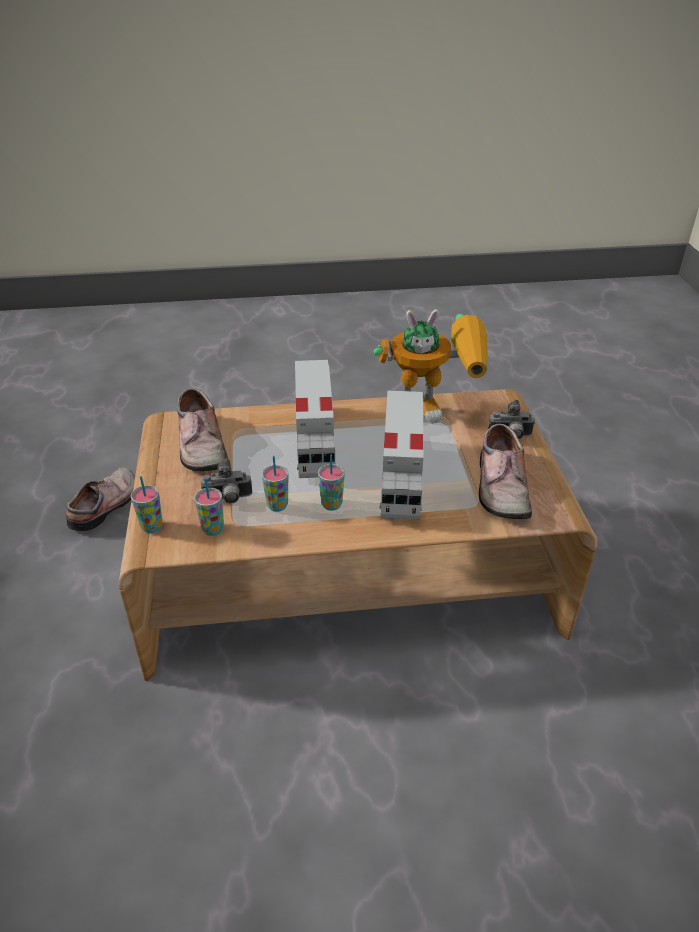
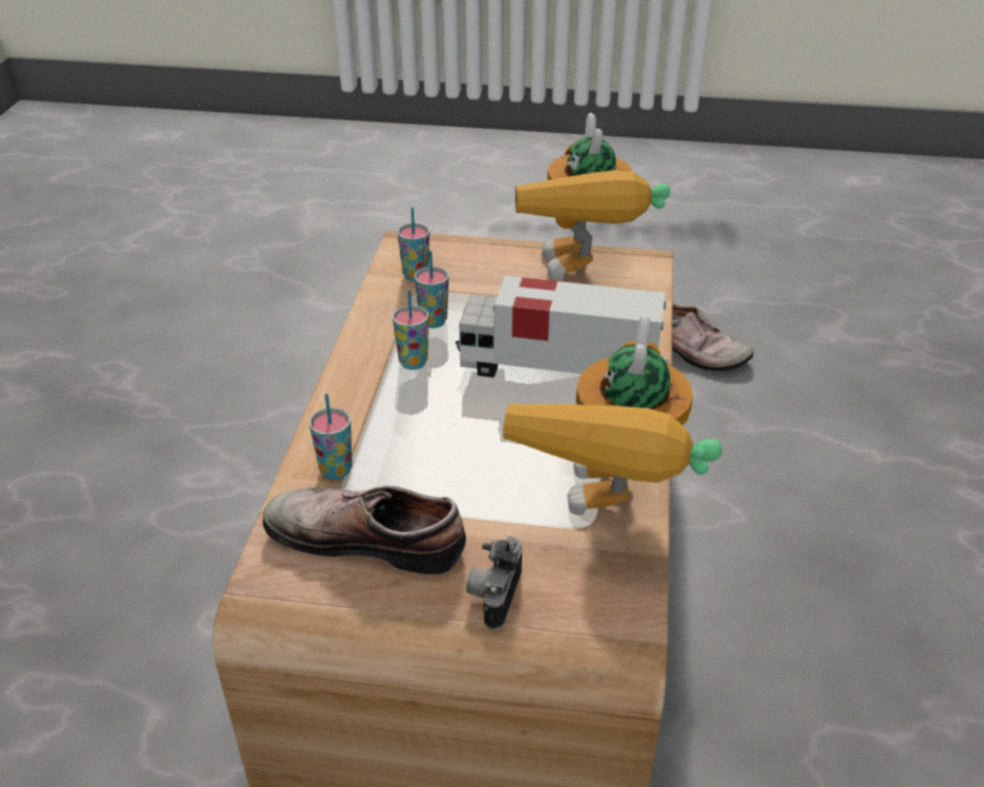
camera: 105 degrees right, 0 degrees up
cup [131,476,163,533] -> cup moved to [309,394,352,480]
shoe [177,388,228,471] -> toy robot [515,113,670,280]
camera [201,459,252,503] -> none
toy truck [380,391,423,520] -> none

